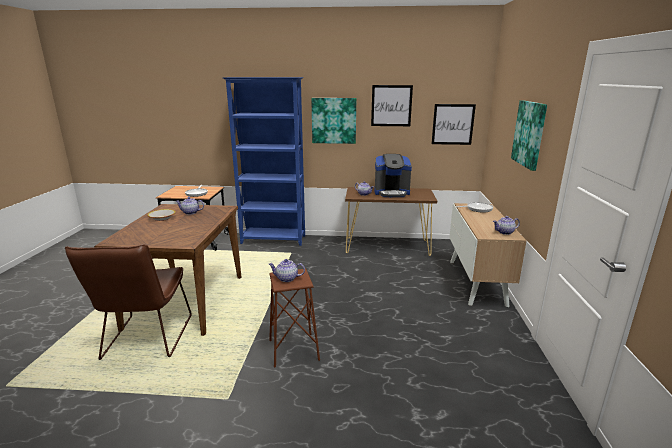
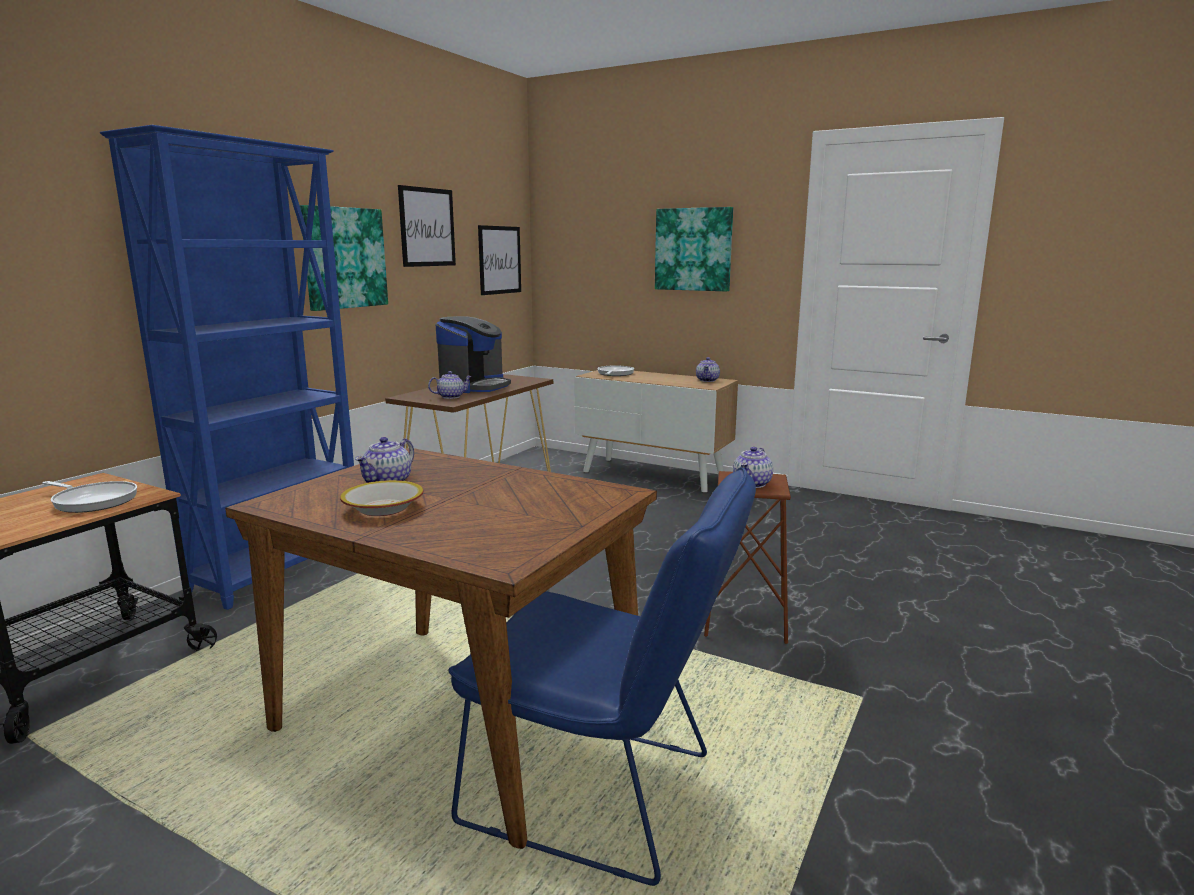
camera: 65 degrees left, 5 degrees down
brown chair [65,244,192,360] -> blue chair [448,467,756,886]

